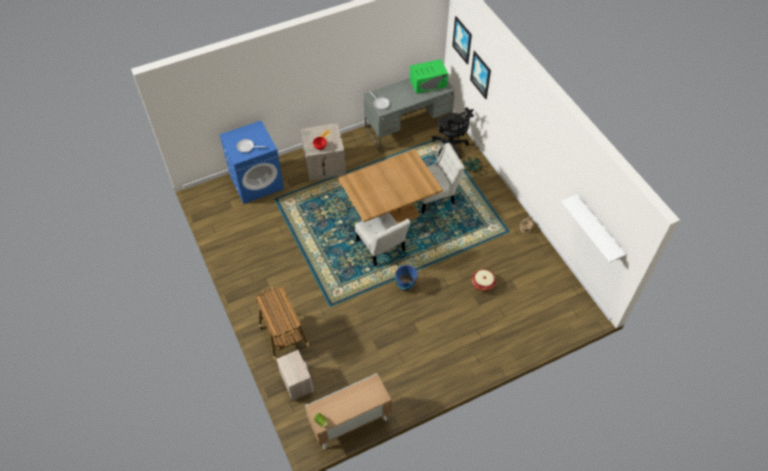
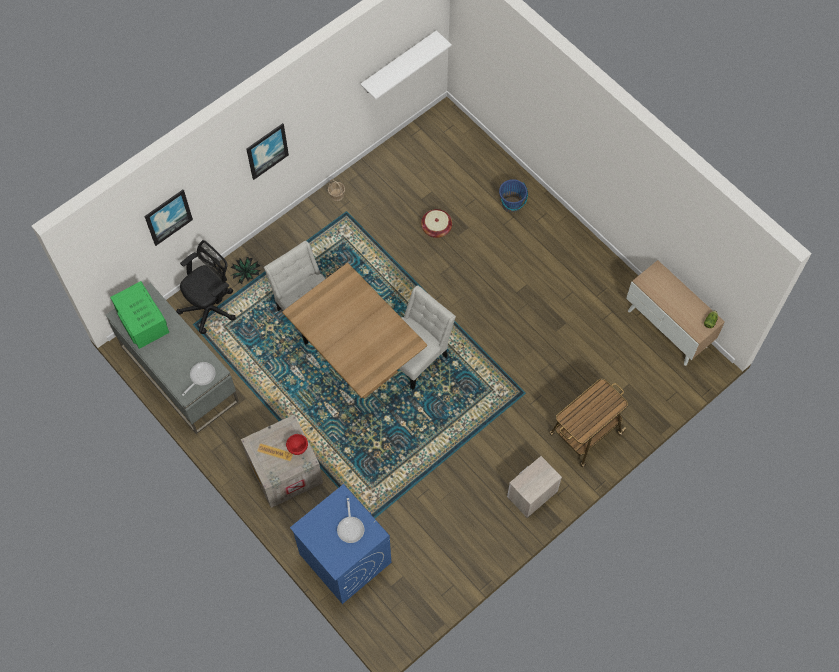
camera: 105 degrees left, 10 degrees up
nightstand [276,350,314,401] -> nightstand moved to [507,456,562,518]
blue bucket [395,265,418,291] -> blue bucket moved to [499,179,528,213]
picture [452,16,472,65] -> picture moved to [246,123,289,180]

